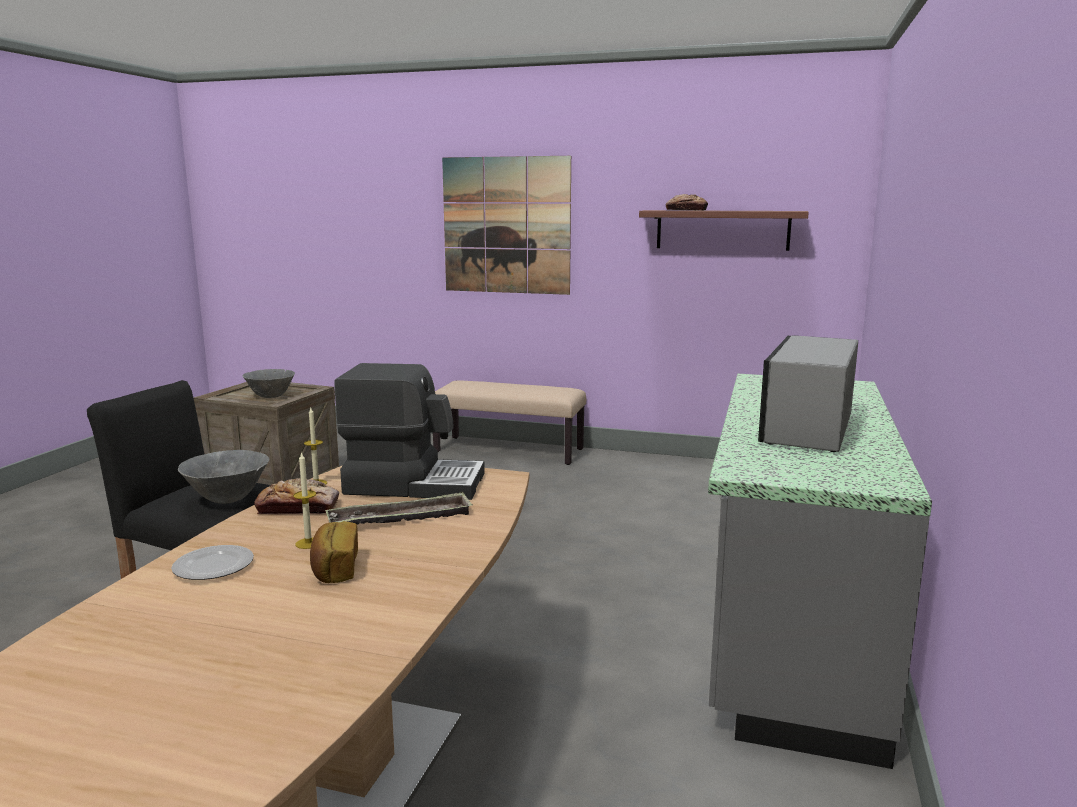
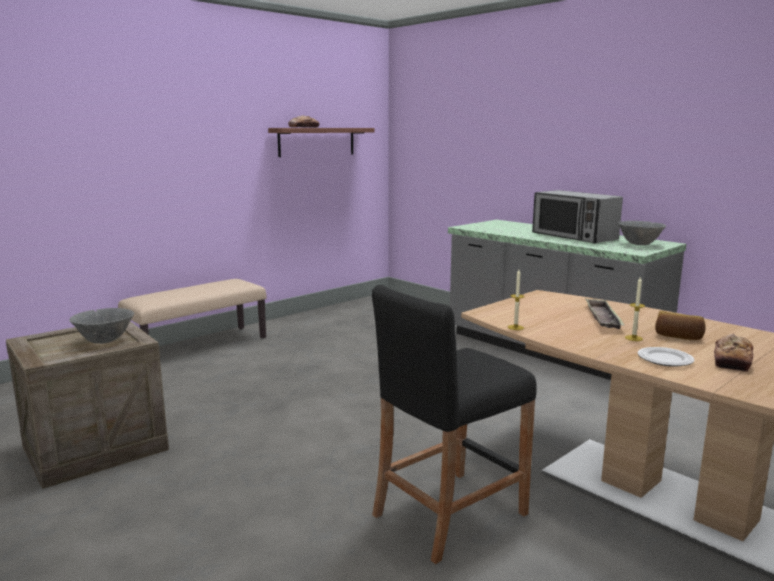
camera: 60 degrees left, 0 degrees up
grey bowl [178,450,269,504] -> grey bowl moved to [618,221,666,245]
bread [254,478,339,514] -> bread moved to [714,334,753,372]
coffee machine [334,363,485,500] -> none
picture [442,156,571,295] -> none

